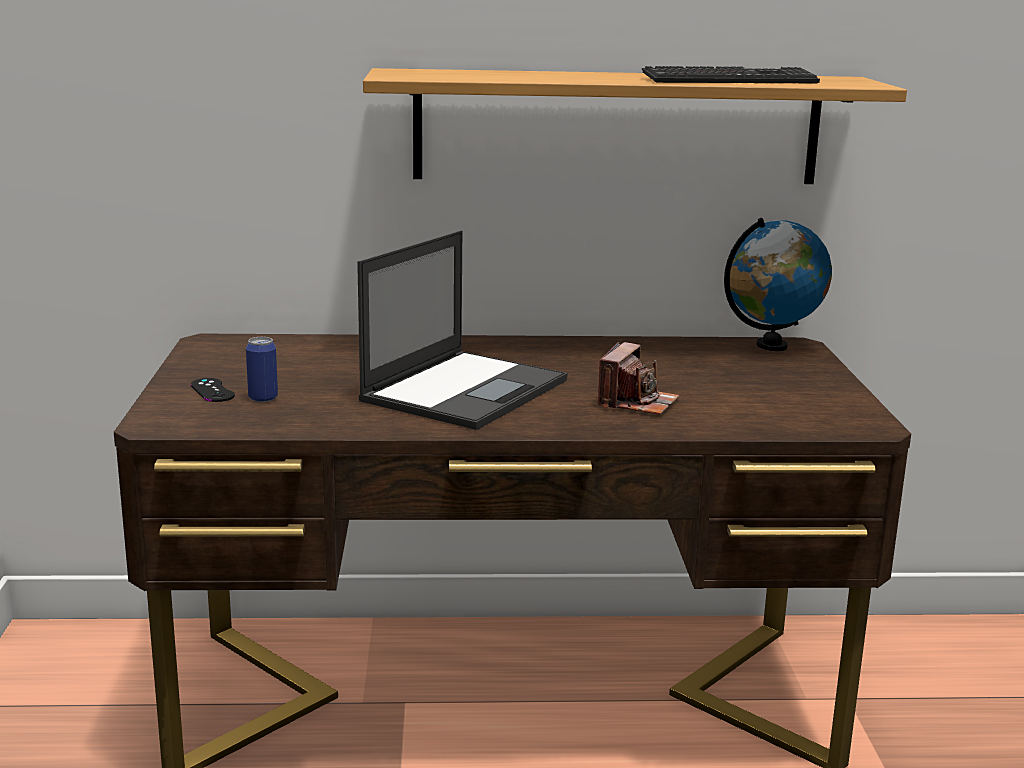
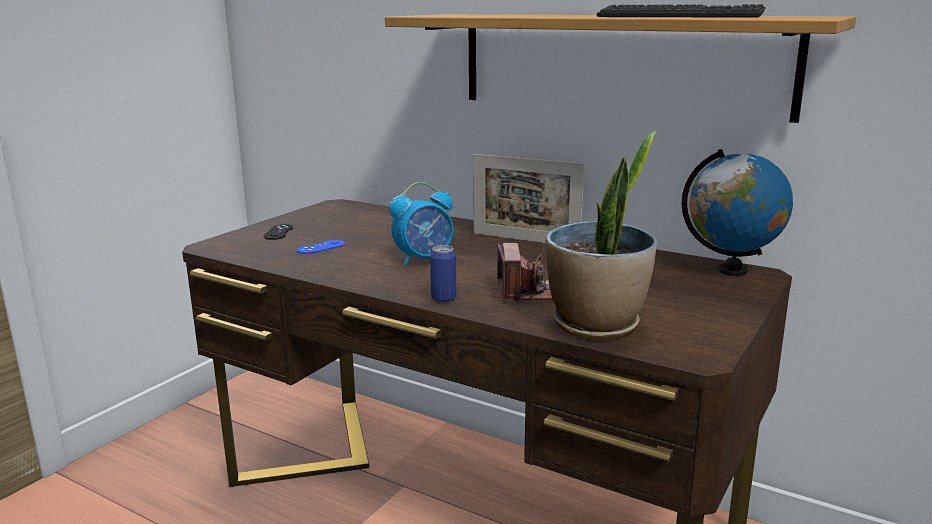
camera: 35 degrees right, 0 degrees up
can [246,337,278,402] -> can moved to [430,245,456,303]
laptop [357,230,567,430] -> alarm clock [389,182,453,266]
camera [598,342,679,415] -> camera turned 60 degrees counterclockwise [497,243,552,302]
none -> blue game controller [297,240,345,254]
none -> picture frame [473,154,584,243]
none -> potted plant [545,130,657,340]

